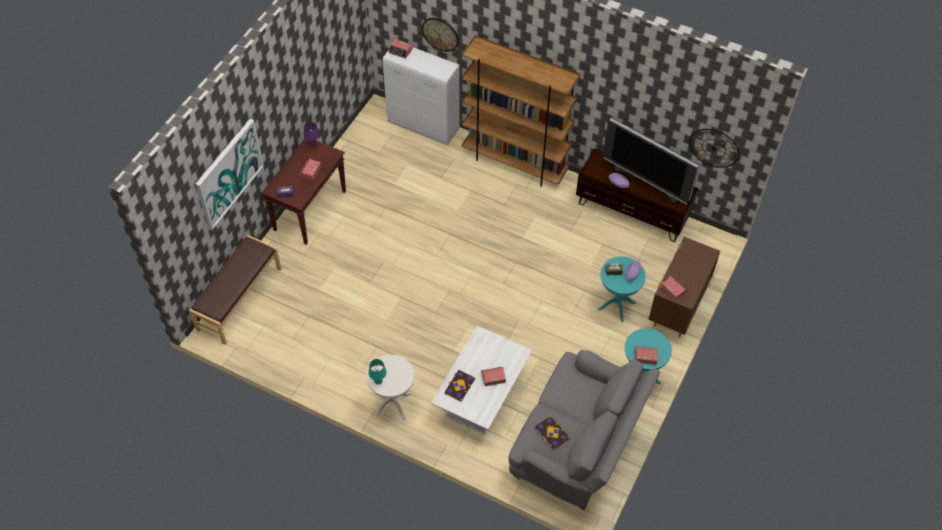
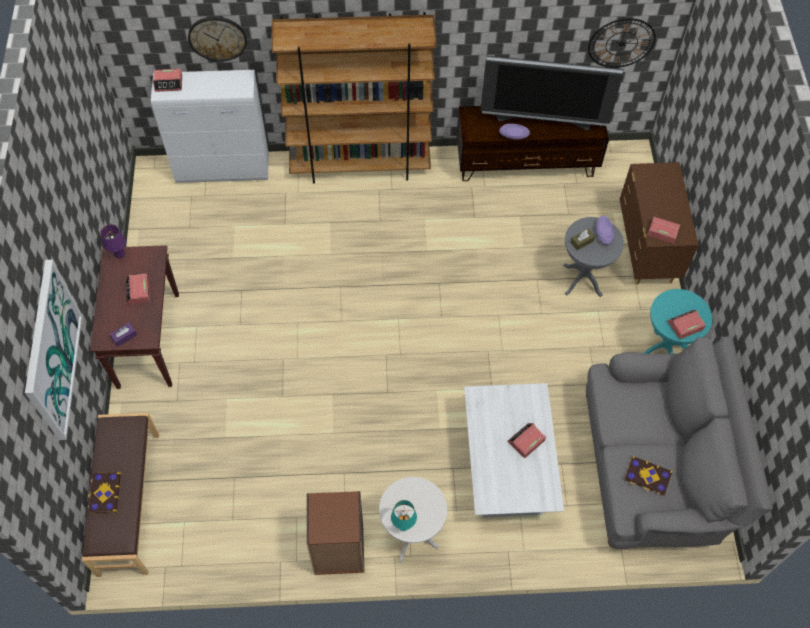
camera: 30 degrees left, 5 degrees up
book [444,370,476,402] -> book moved to [87,472,121,514]
turquoise side table [598,256,646,322] -> grey side table [563,217,624,297]
none -> brown bookcase [307,491,365,575]

